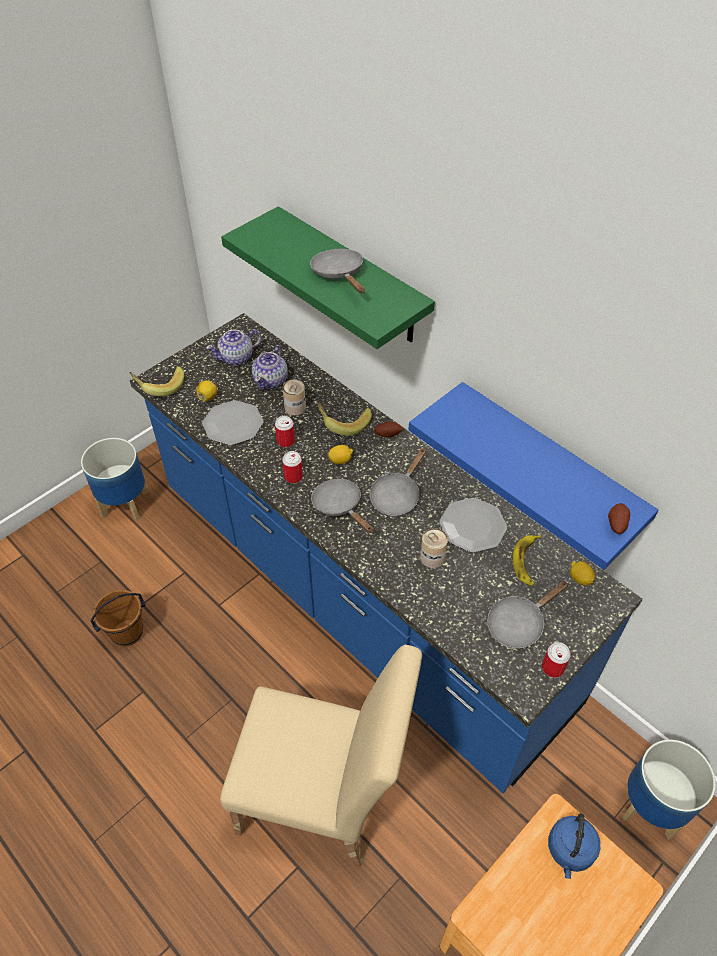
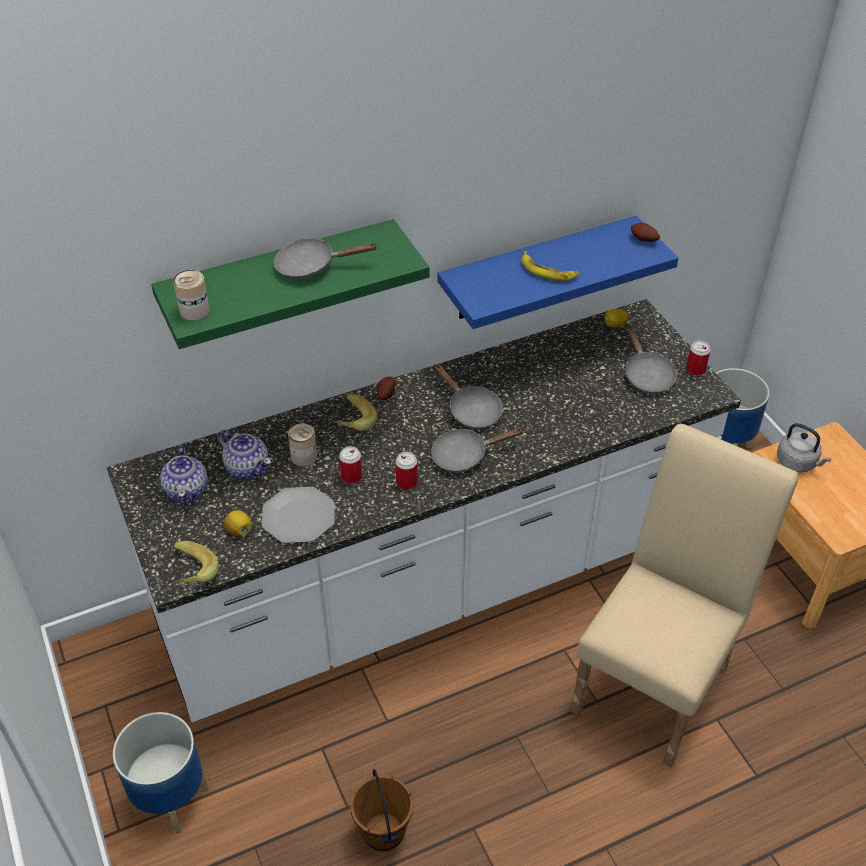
camera: 70 degrees left, 5 degrees down
blue counter [130,313,642,793] -> white counter [107,299,741,722]
lemon [328,445,353,464] -> none
can [420,528,448,568] -> can moved to [173,270,210,320]
plate [439,498,507,553] -> none
banana [513,535,541,586] -> banana moved to [522,251,579,281]
blue kettle [548,813,600,879] -> grey kettle [777,423,832,472]

